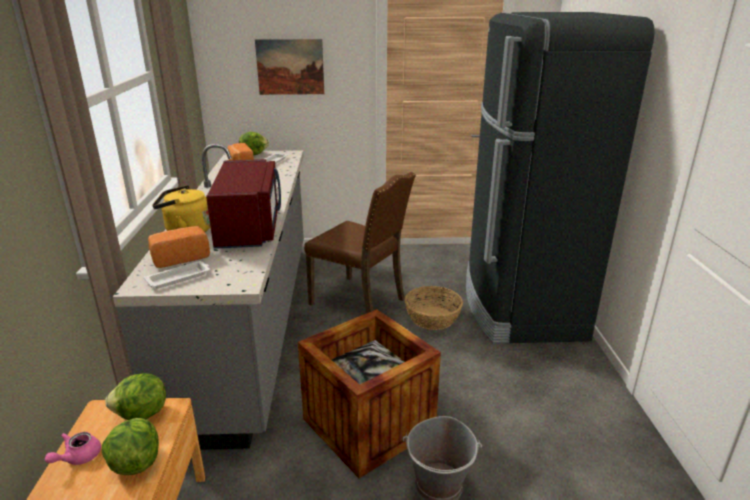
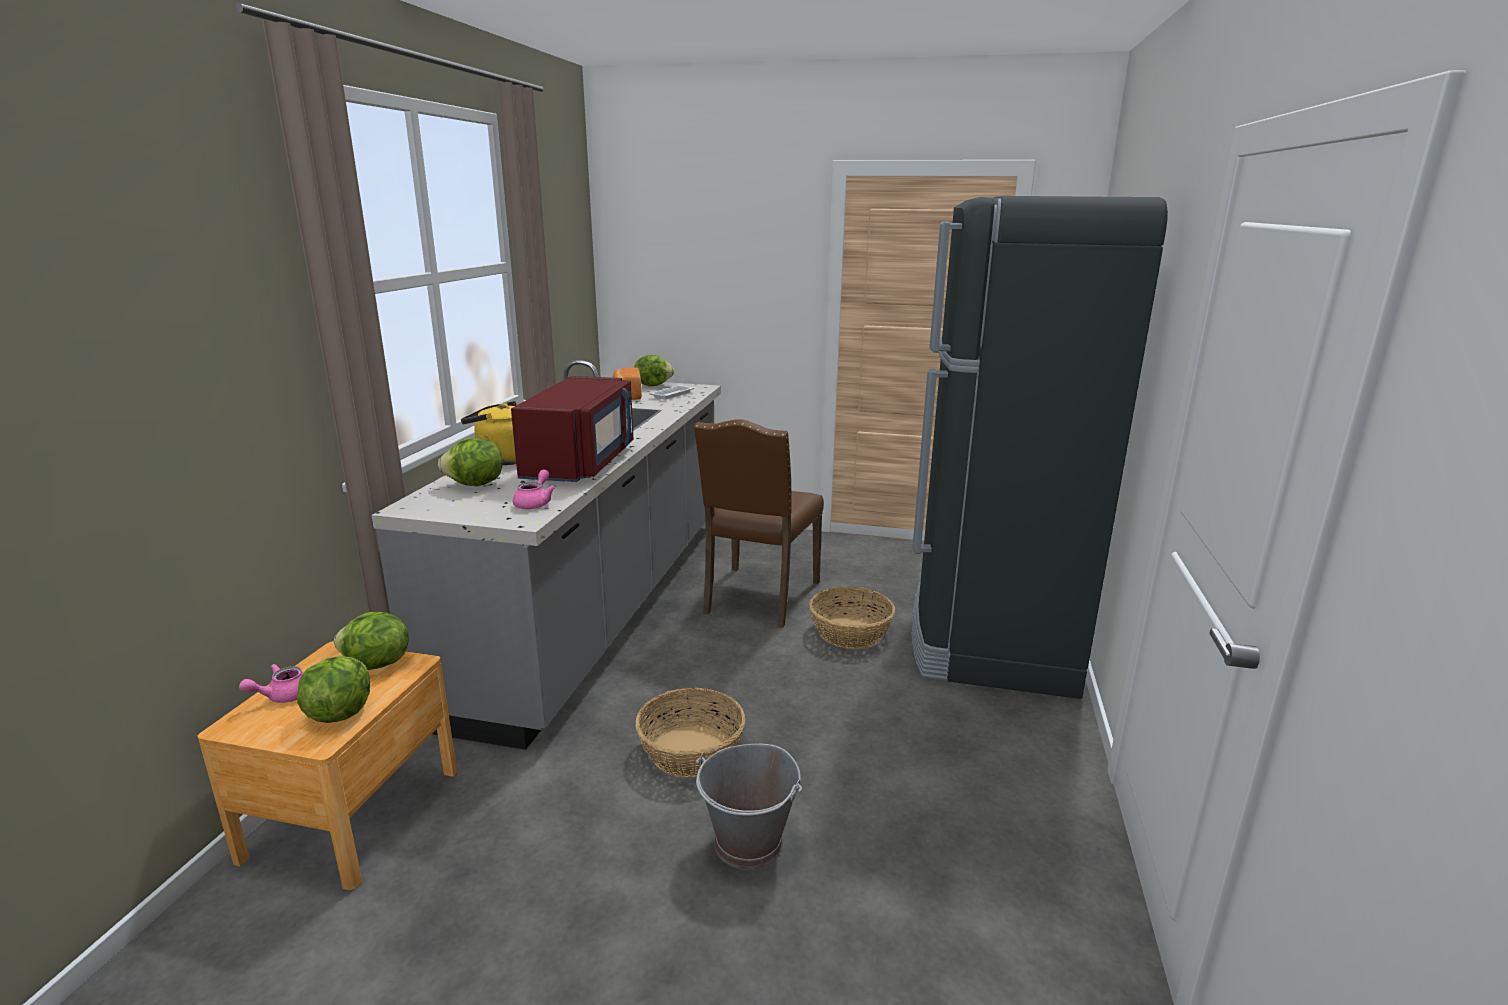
camera: 15 degrees right, 5 degrees down
white tray [144,261,210,289] -> none
bread [148,226,210,268] -> lettuce [438,438,503,486]
picture [255,39,324,95] -> none
crate [298,309,441,478] -> basket [636,688,745,777]
brown chair [304,172,416,313] -> brown chair turned 60 degrees clockwise [694,419,824,628]
none -> pink teapot [513,469,555,509]

